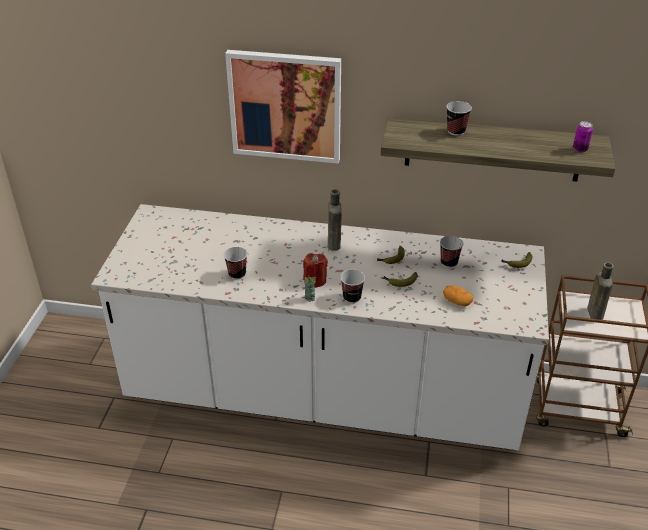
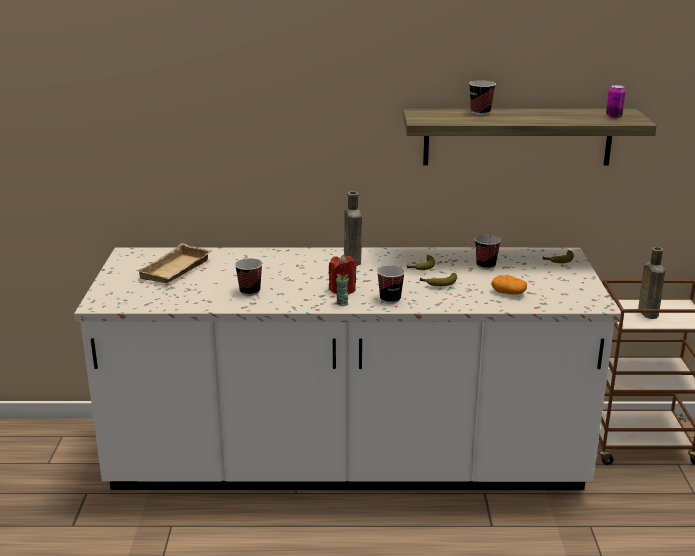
camera: 10 degrees left, 15 degrees down
picture [225,50,341,164] -> none
none -> beige tray [136,243,212,283]

